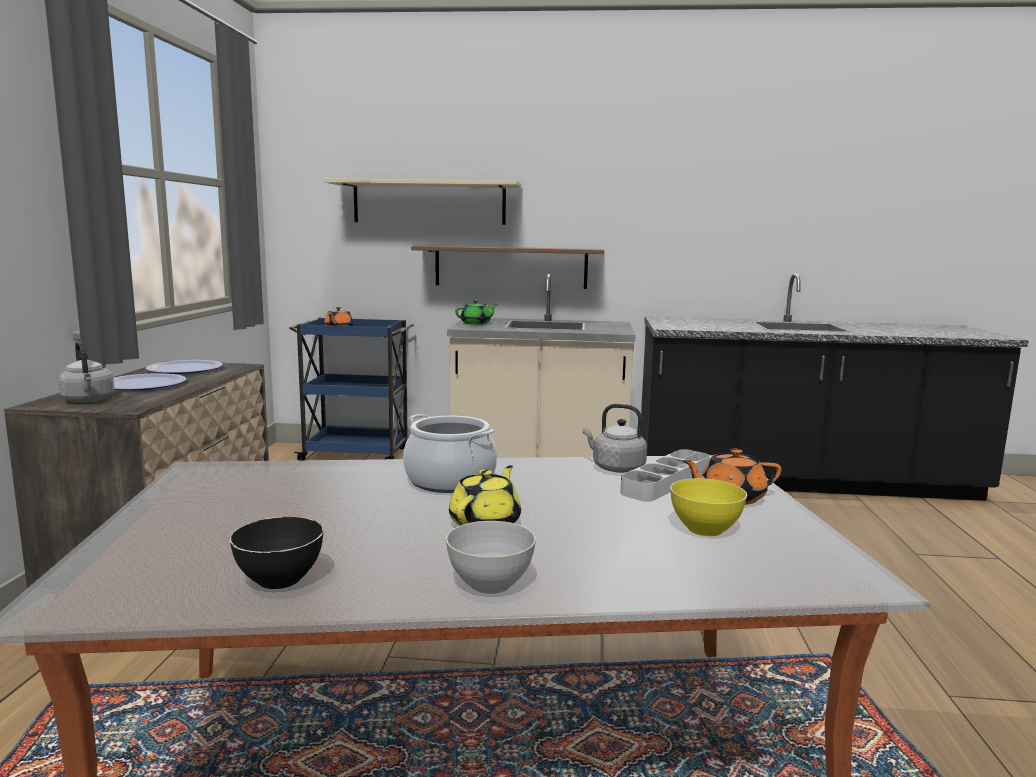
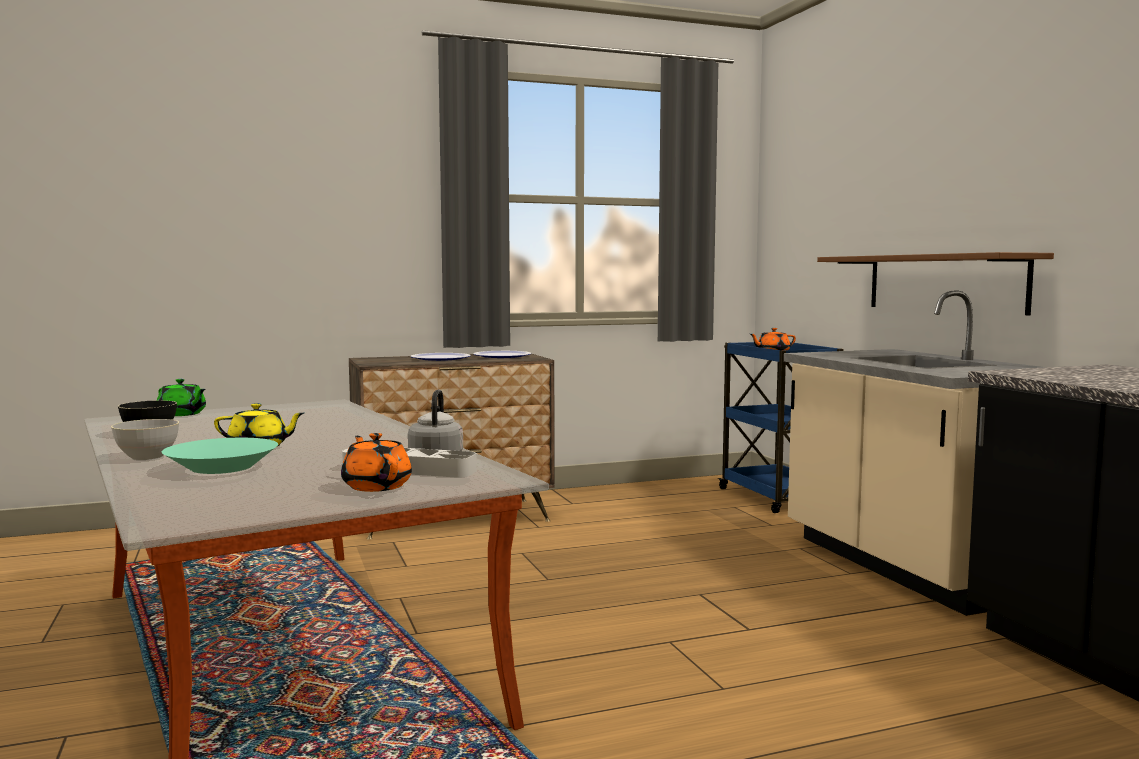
camera: 65 degrees right, 5 degrees down
grey kettle [58,341,114,403] -> none
beige shelf [324,178,521,225] -> none
cooking pot [403,414,497,493] -> none
green teapot [455,300,498,325] -> green teapot moved to [157,379,206,416]
yellow bowl [670,478,747,536] -> none
none -> turquoise bowl [162,438,278,474]

